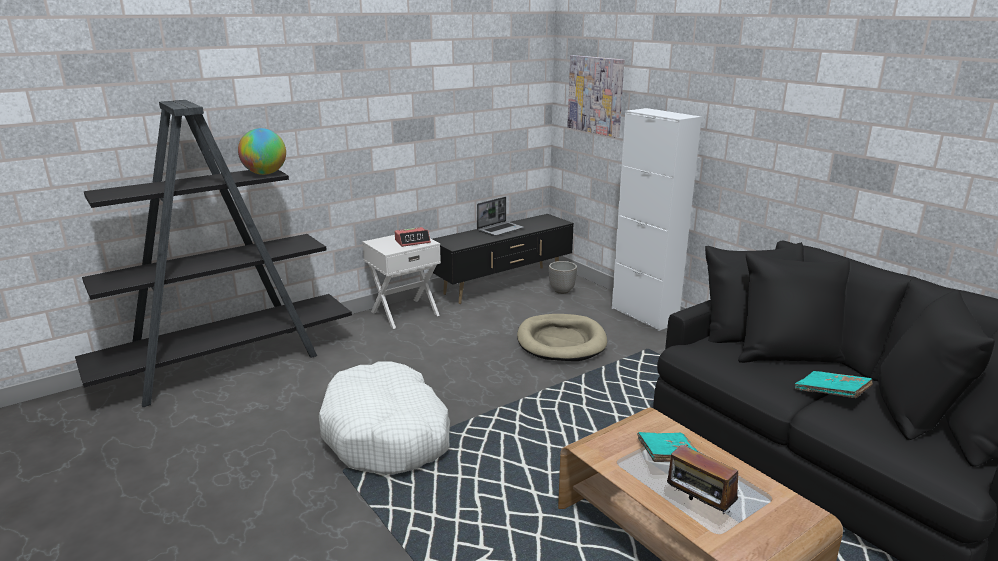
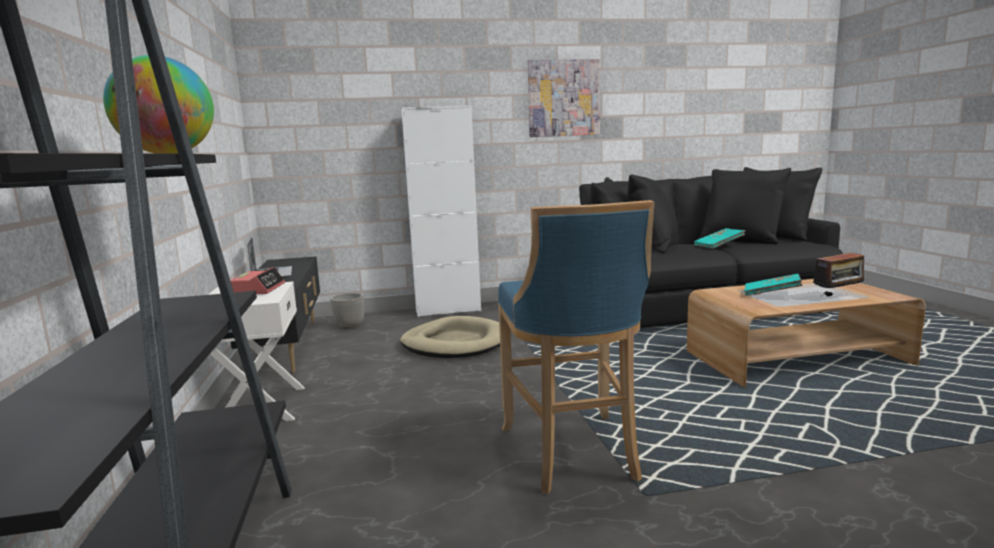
camera: 65 degrees left, 10 degrees down
white dog bed [319,361,450,475] -> blue stool [498,200,655,494]
picture [567,55,625,138] -> picture moved to [528,59,600,137]

